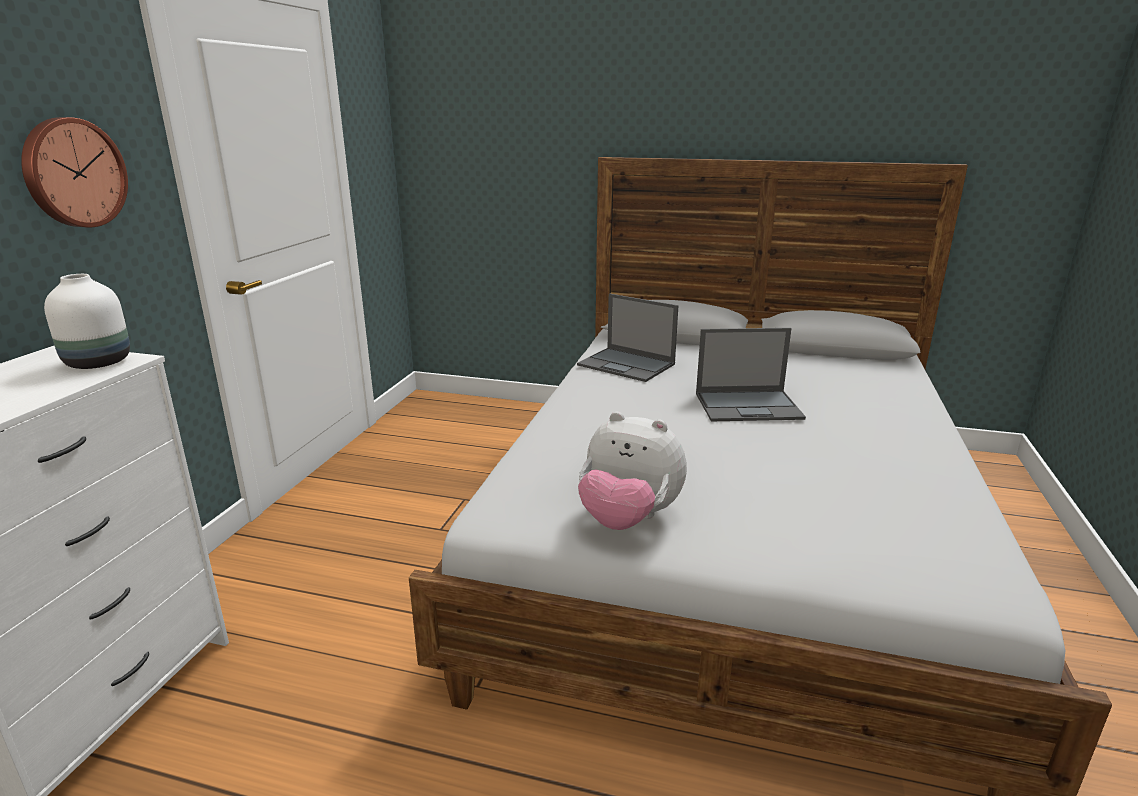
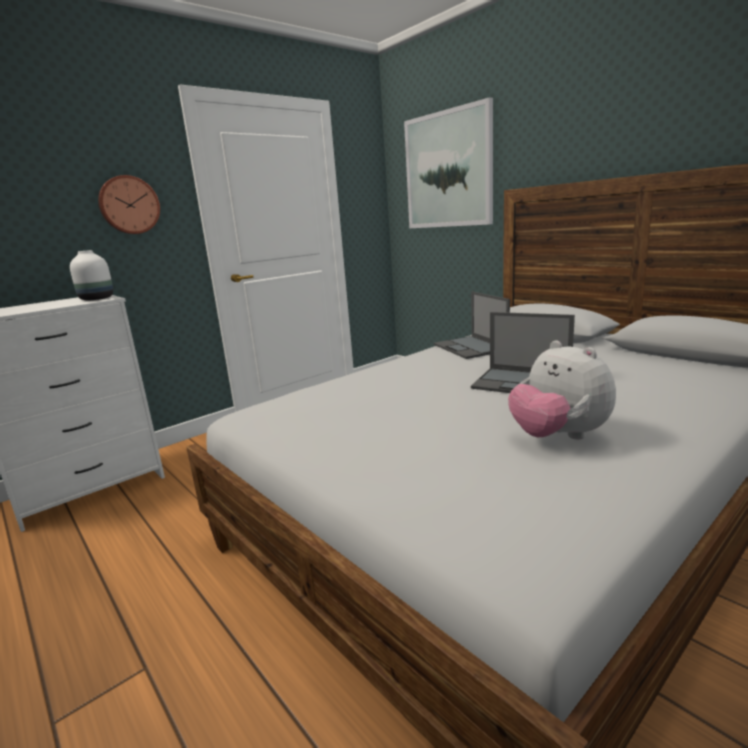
camera: 35 degrees right, 5 degrees down
plush toy [578,412,687,530] -> plush toy moved to [508,340,616,440]
none -> picture [404,97,493,228]

